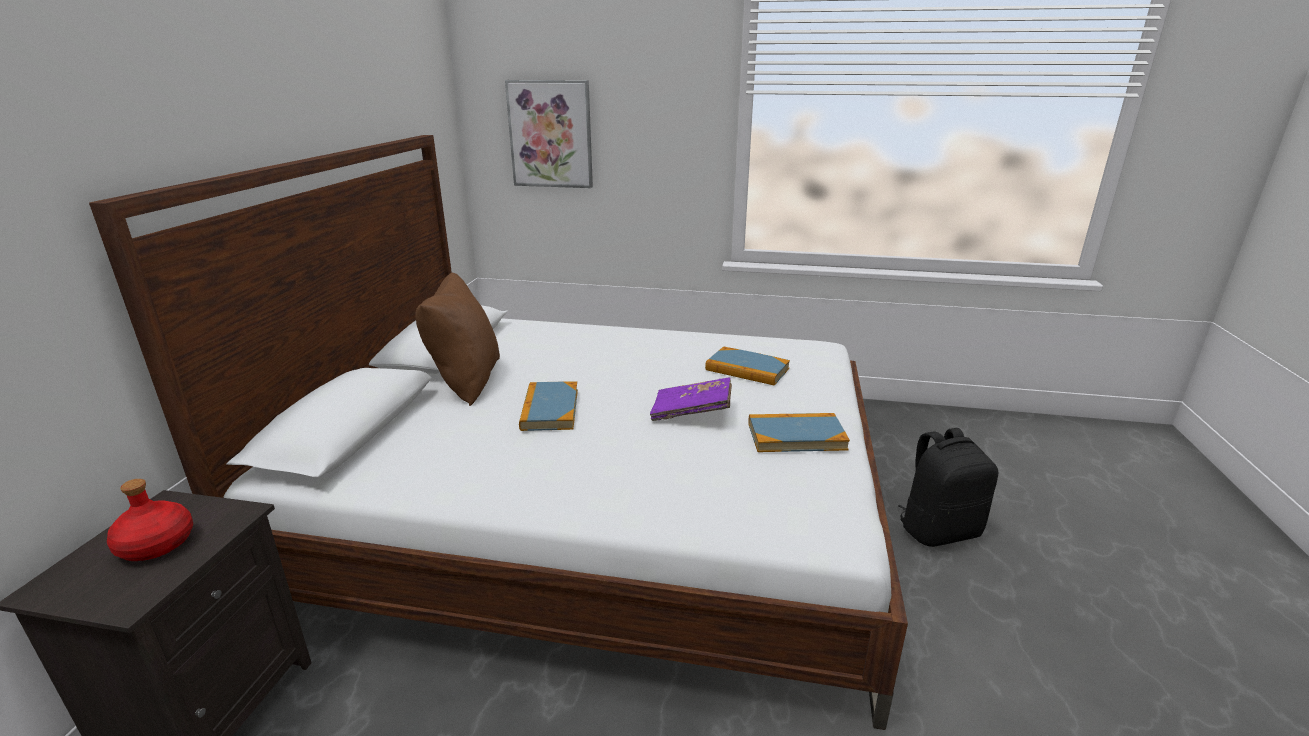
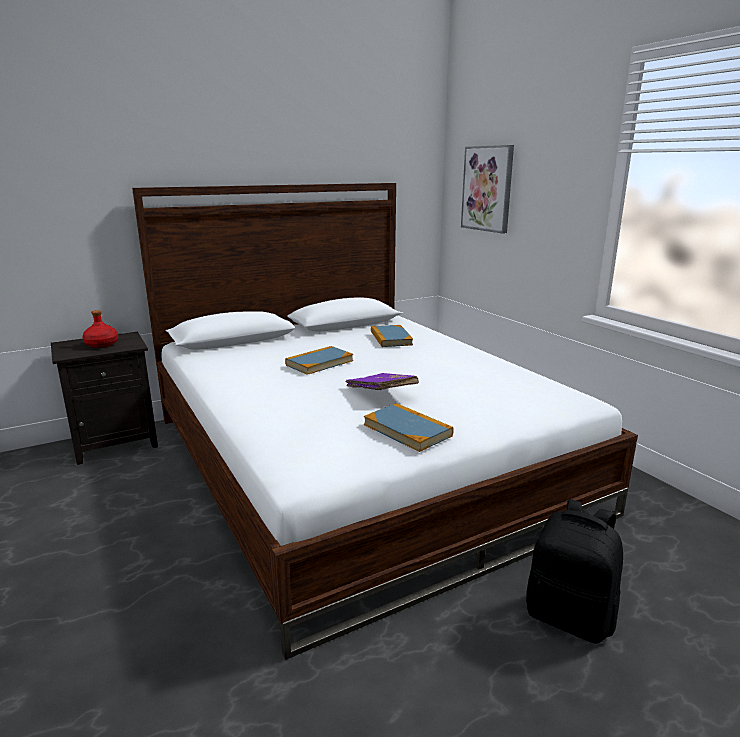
camera: 50 degrees right, 5 degrees down
brown pillow [415,273,500,406] -> none
book [705,346,790,386] -> book moved to [371,325,413,347]

